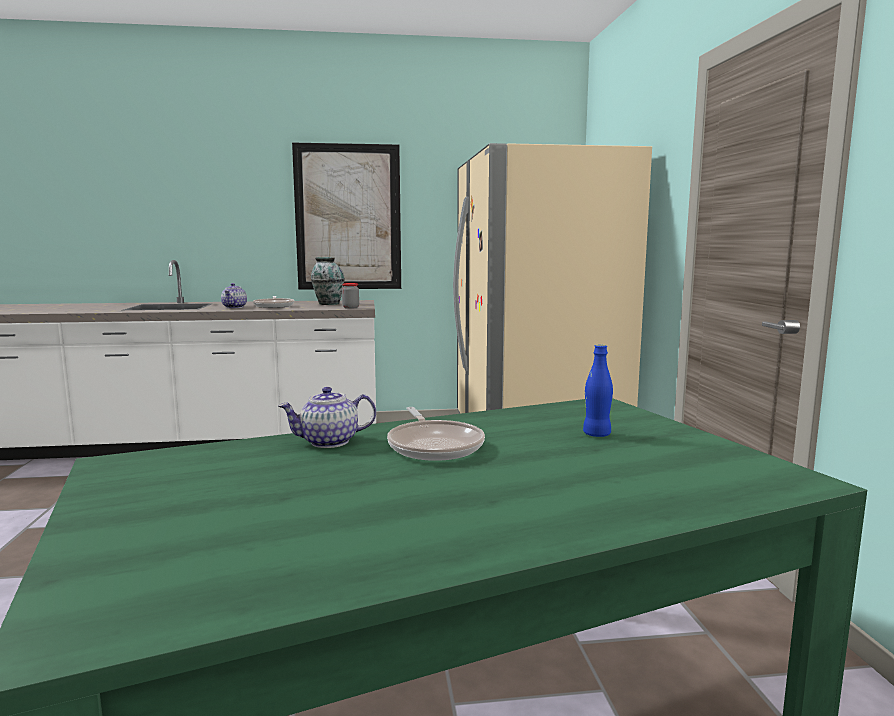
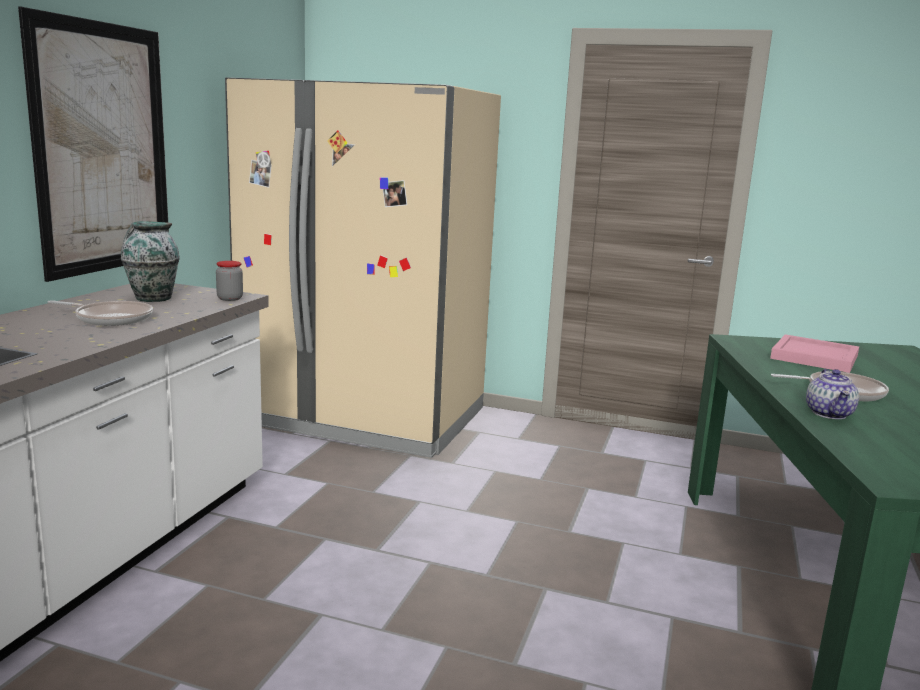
camera: 65 degrees left, 5 degrees up
teapot [221,283,247,308] -> none
blue bottle [583,345,613,437] -> pink tray [770,334,859,373]

